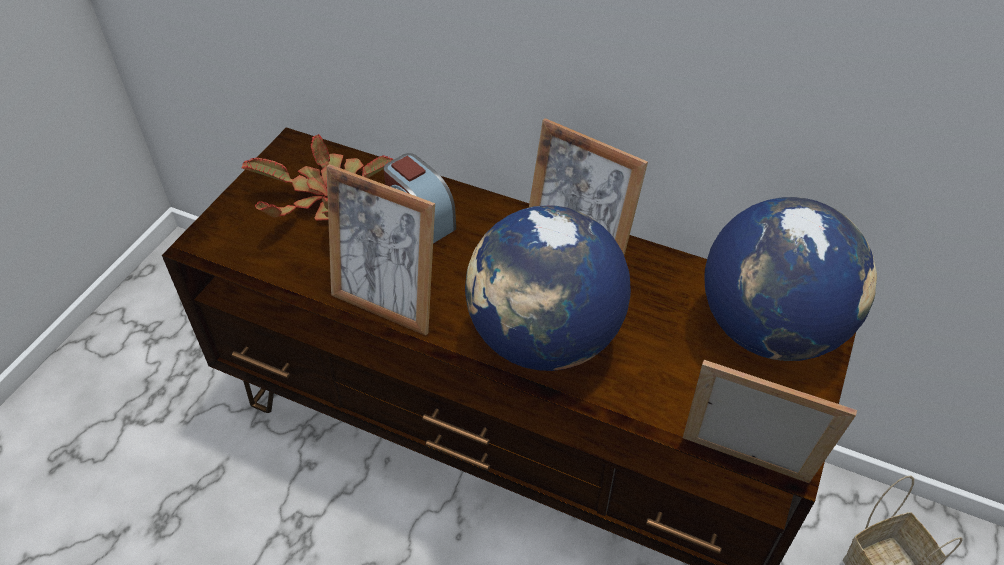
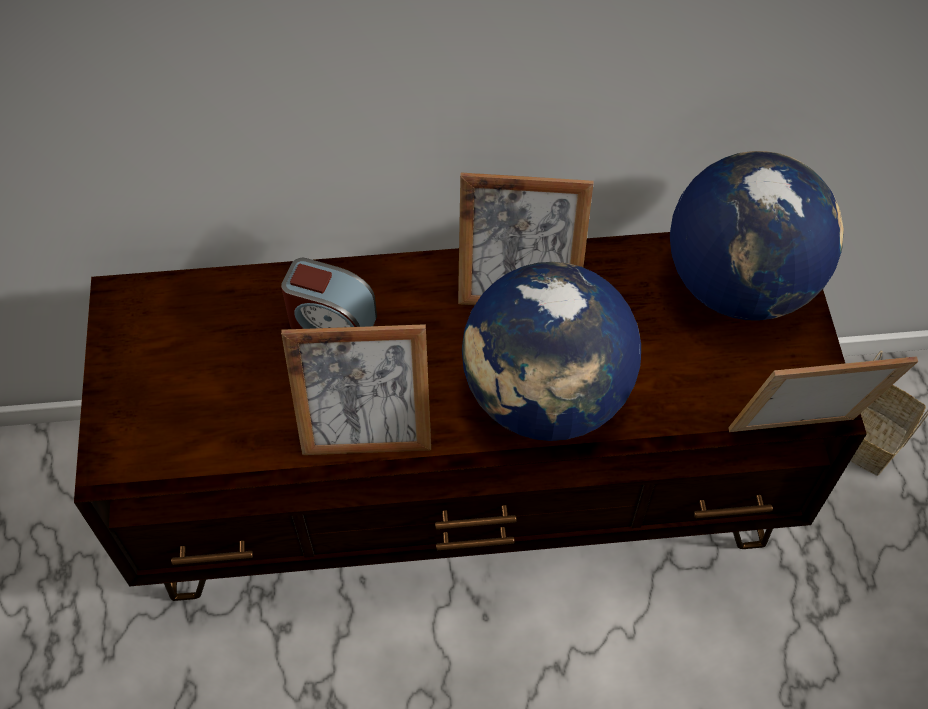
camera: 30 degrees left, 10 degrees up
potted plant [242,134,393,221] -> none

